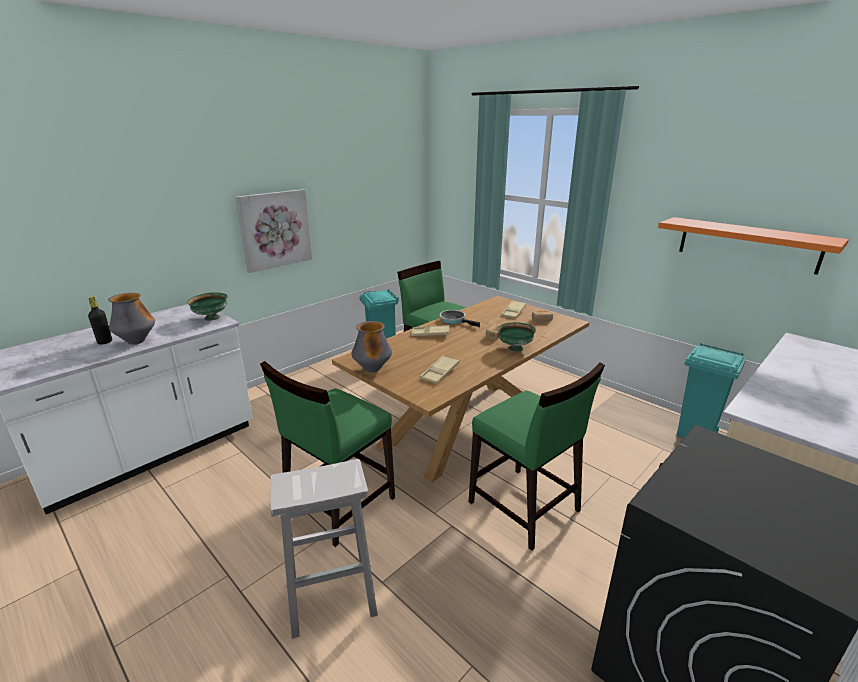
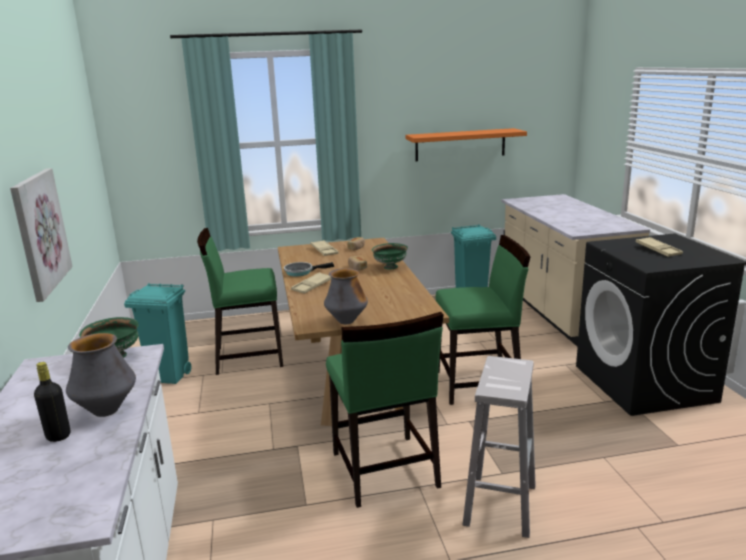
camera: 55 degrees left, 5 degrees down
beige tray [420,356,459,384] -> beige tray moved to [636,237,683,257]

